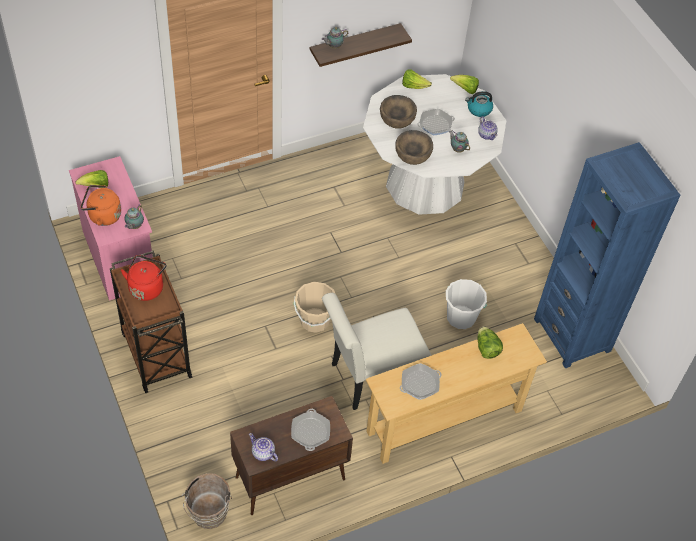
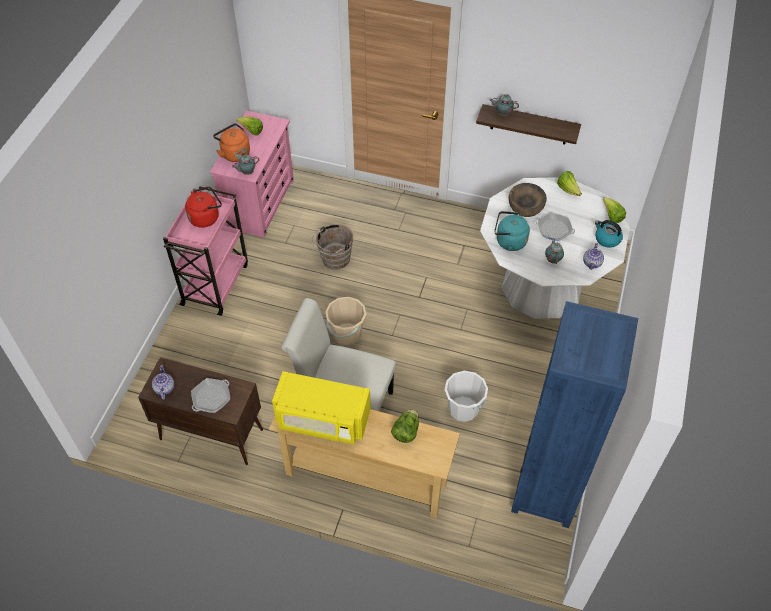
camera: 45 degrees right, 0 degrees up
brown cart [110,251,193,393] -> pink cart [163,186,248,316]
brown bucket [181,473,232,529] -> brown bucket moved to [312,224,353,269]
brown bowl [395,130,433,165] -> turquoise kettle [494,211,530,251]
frying pan [400,363,441,400] -> yellow microwave [272,371,371,444]

